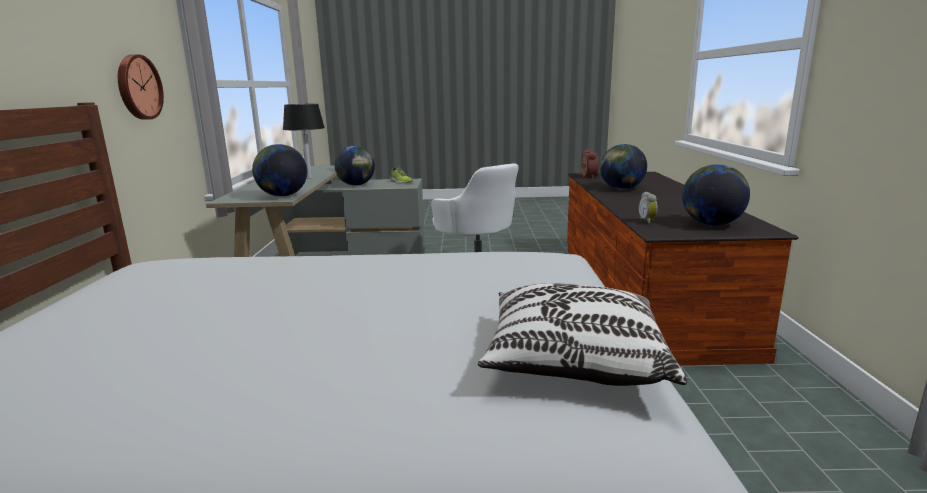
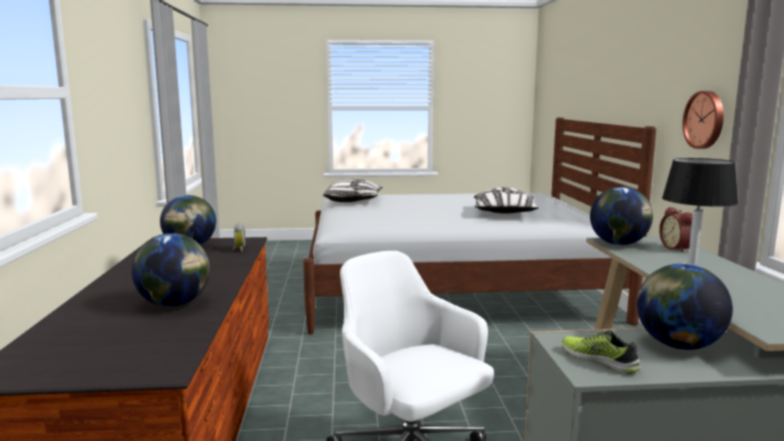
camera: 175 degrees right, 5 degrees down
alarm clock [581,149,599,178] -> alarm clock moved to [659,207,693,252]
none -> pillow [474,187,538,214]

